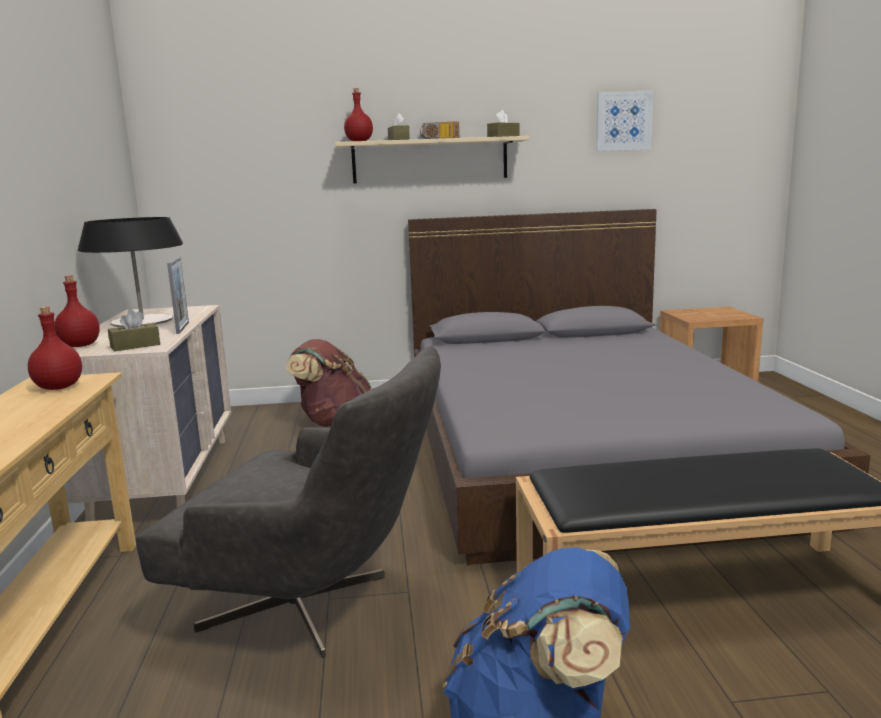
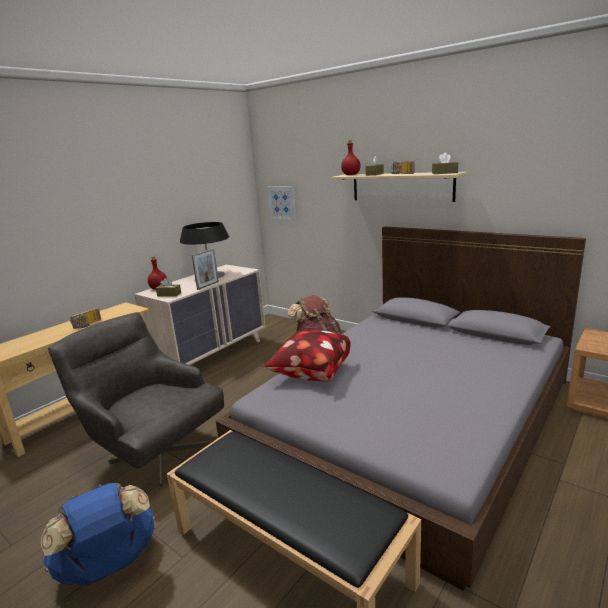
camera: 45 degrees right, 5 degrees up
red bottle [28,306,82,390] -> none
grey armchair [136,346,441,658] -> grey armchair turned 150 degrees clockwise [48,312,224,487]
picture [596,91,653,151] -> picture moved to [267,186,296,220]
none -> radio [70,308,101,329]
none -> pillow [264,330,351,382]

